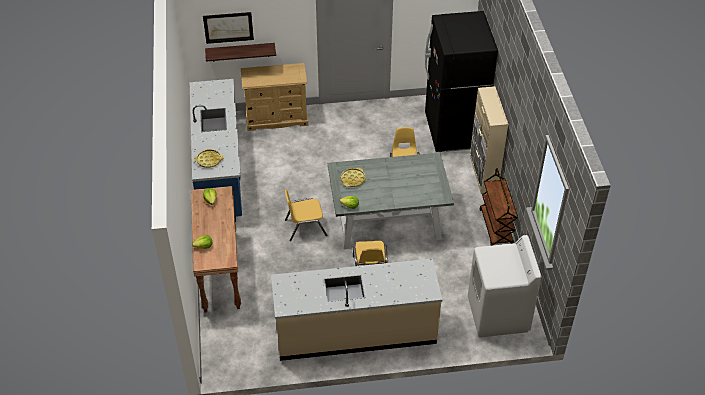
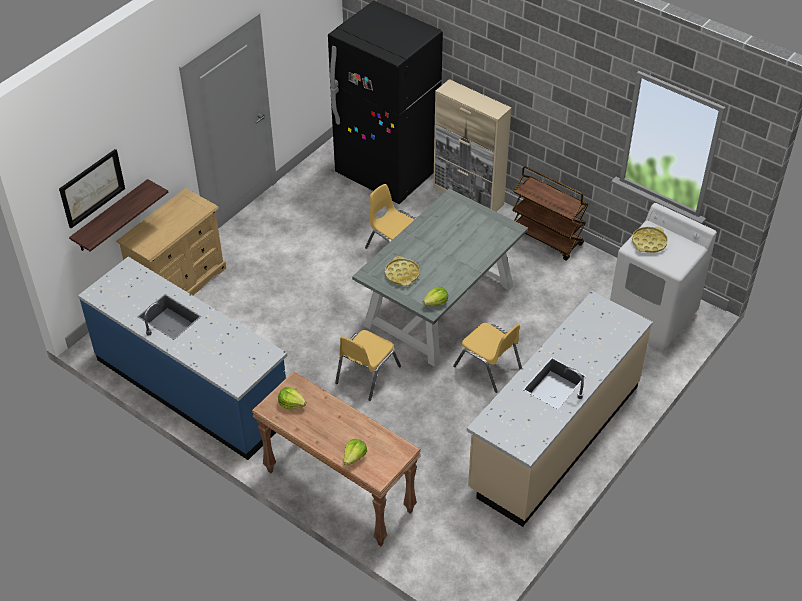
camera: 45 degrees left, 0 degrees up
yellow tray [194,149,224,168] -> yellow tray moved to [632,227,668,253]

